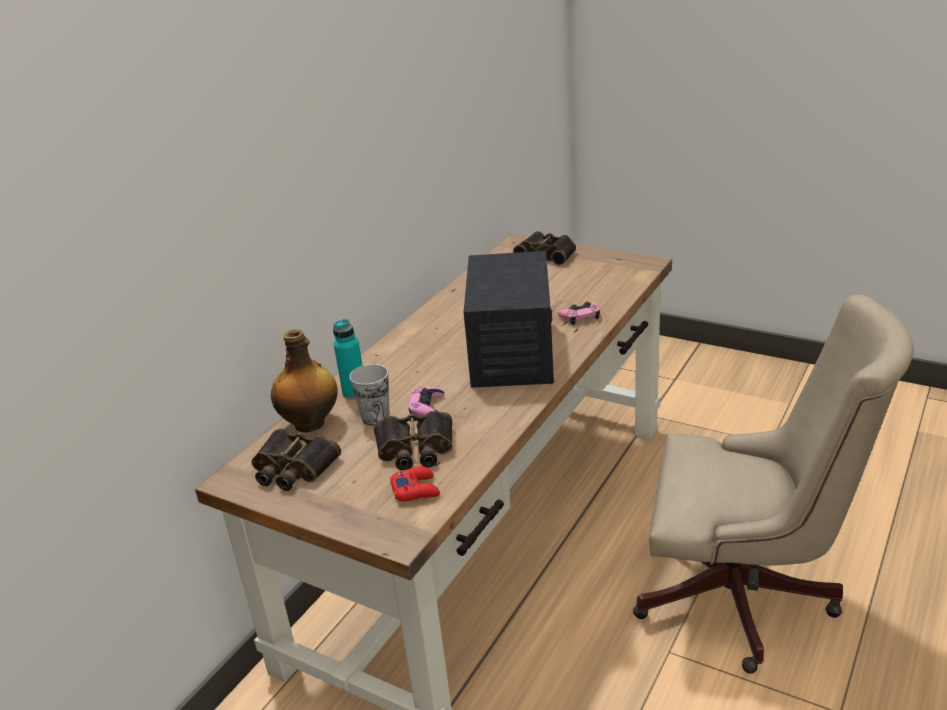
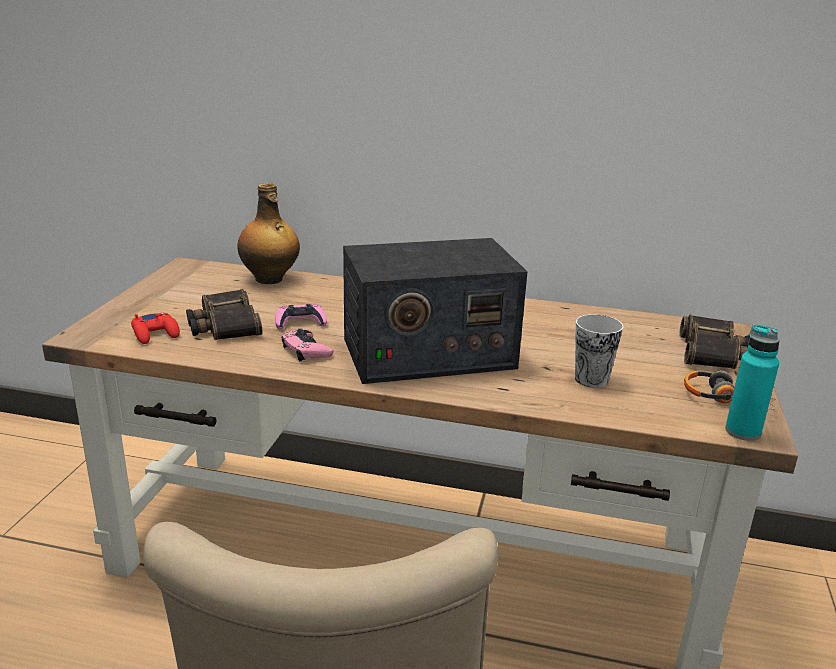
camera: 70 degrees right, 5 degrees down
binoculars [251,428,341,491] -> none
turquoise bottle [333,319,363,399] -> turquoise bottle moved to [725,324,779,441]
cup [349,364,390,426] -> cup moved to [575,314,623,388]
pink game controller [558,301,600,325] -> pink game controller moved to [282,328,334,361]
none -> headphones [684,371,776,410]

